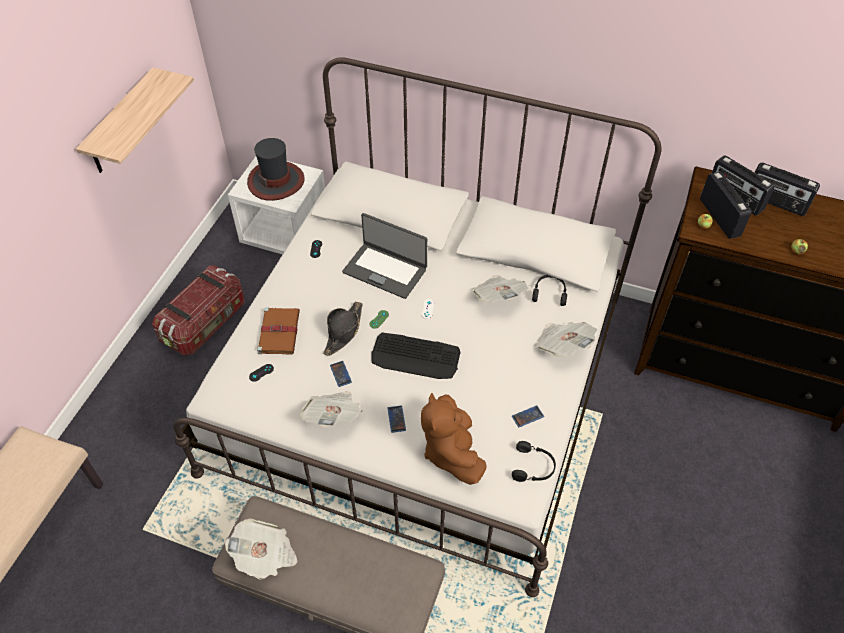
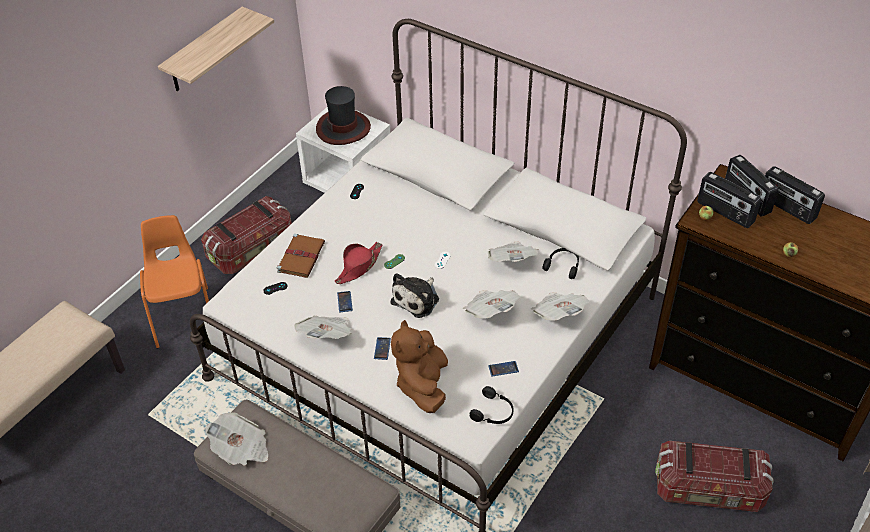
camera: 15 degrees right, 5 degrees down
black hat [324,302,363,356] -> red hat [335,242,382,284]
laptop [342,213,427,299] -> none
keyboard [371,333,461,379] -> plush toy [391,273,439,318]
radio [700,172,751,239] -> radio turned 135 degrees clockwise [697,172,762,228]
none -> orange chair [140,215,209,349]
none -> newspaper [462,290,521,318]
none -> storage box [656,441,774,512]

